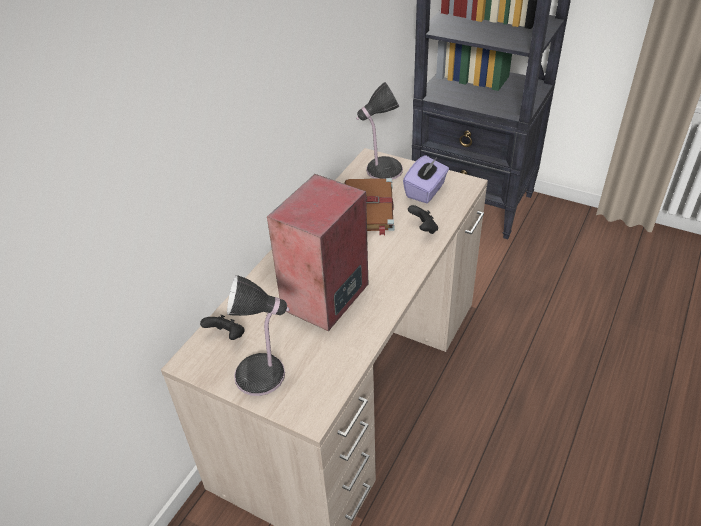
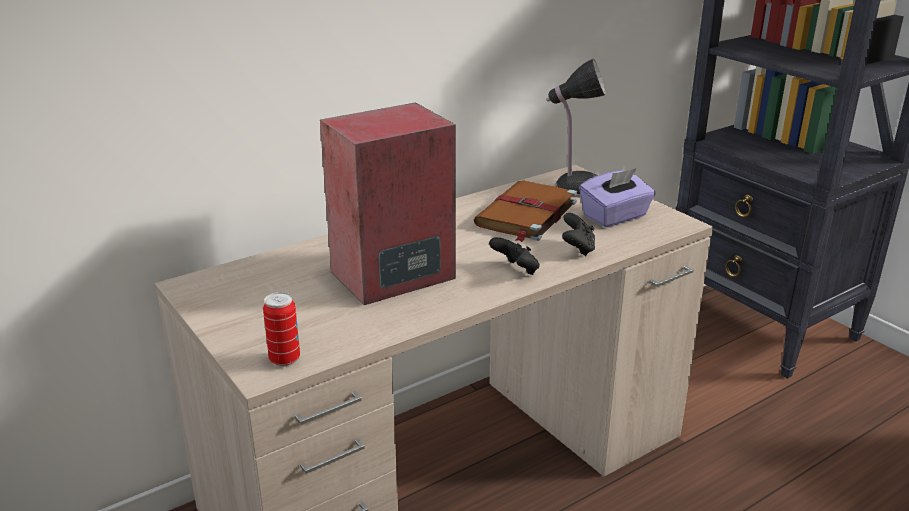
camera: 25 degrees right, 15 degrees down
black game controller [200,315,245,340] -> black game controller moved to [489,237,540,275]
table lamp [227,275,290,396] -> none
none -> can [263,292,300,367]

